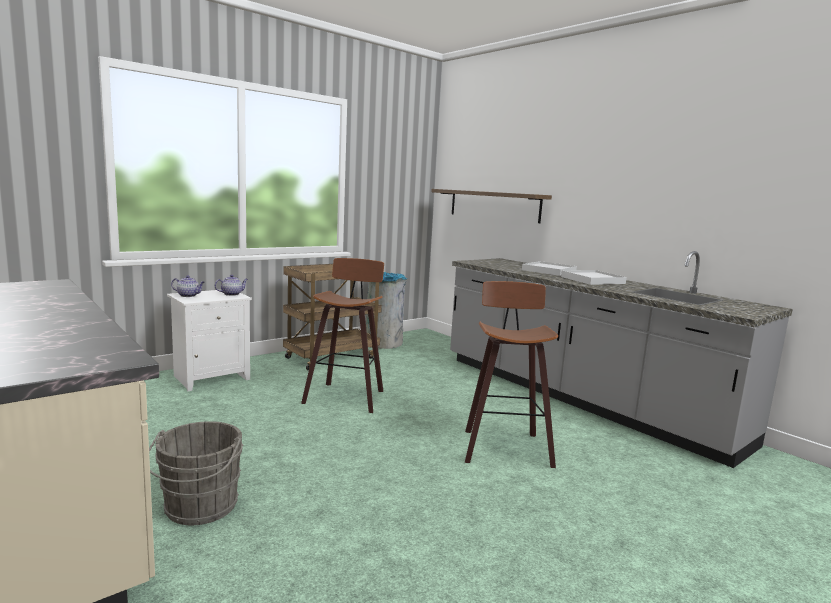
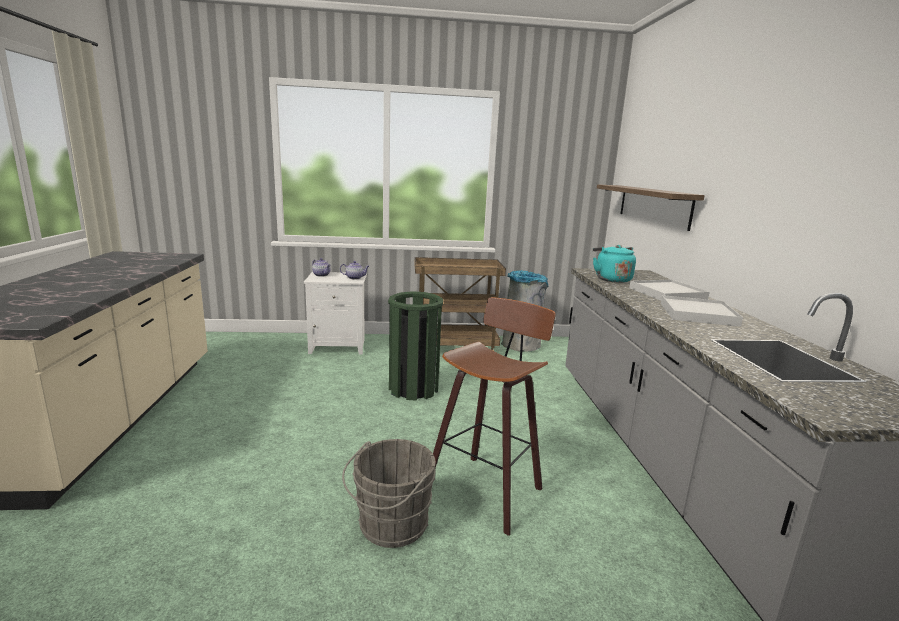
camera: 35 degrees right, 5 degrees up
grey bucket [149,421,243,525] -> grey bucket moved to [342,439,435,548]
stool [301,258,384,413] -> green trash can [388,291,443,401]
none -> turquoise kettle [593,245,636,283]

